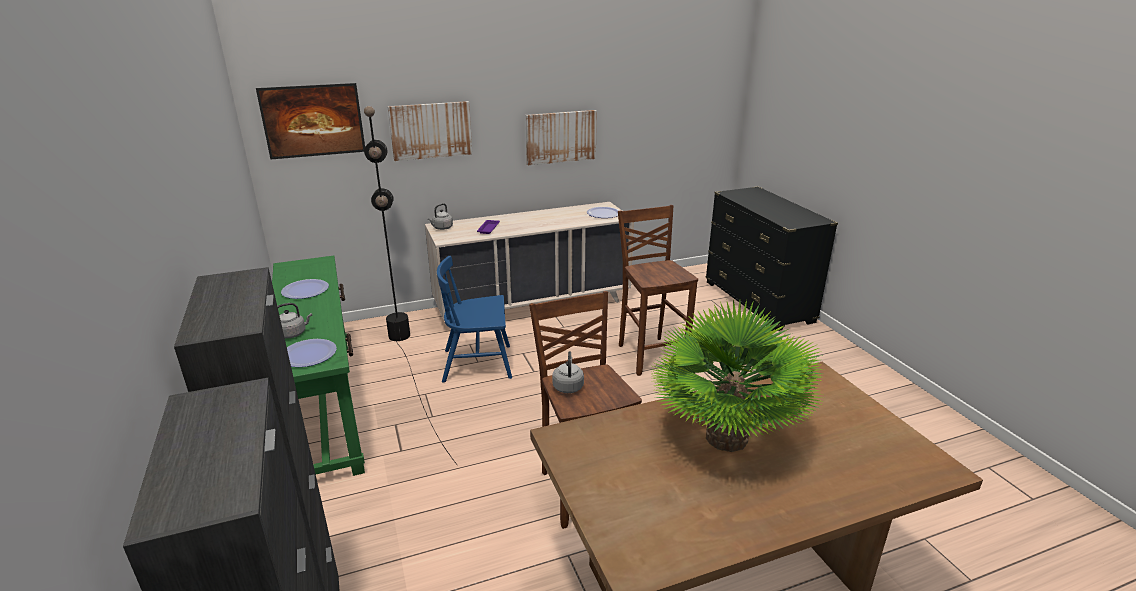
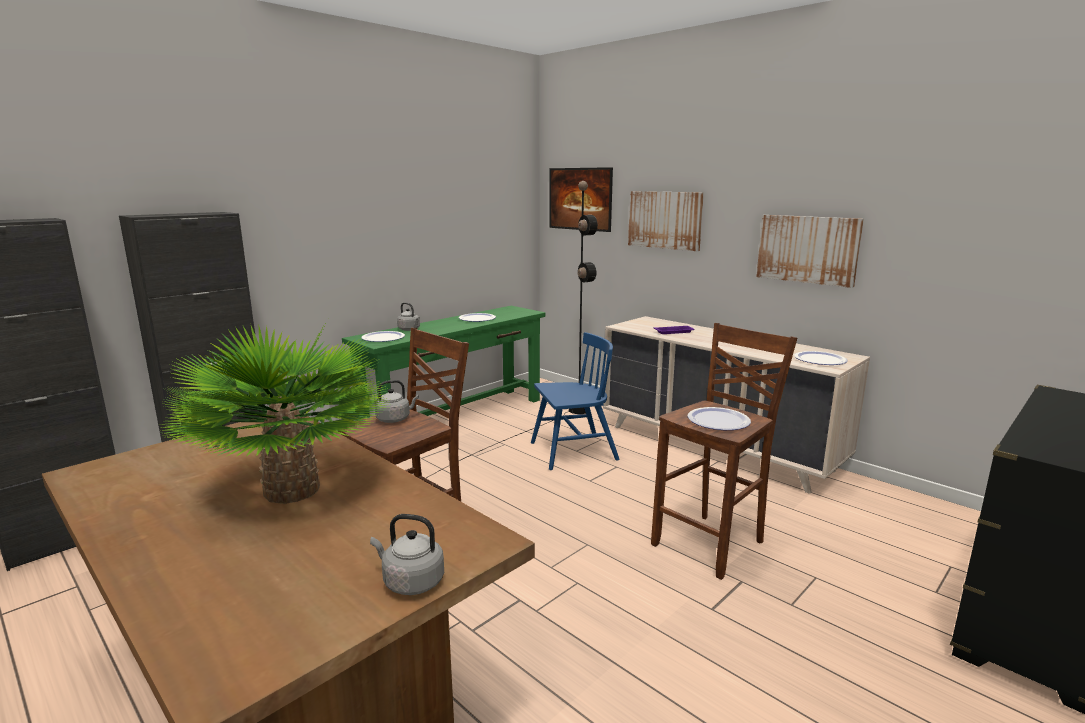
camera: 65 degrees right, 10 degrees down
grey kettle [428,203,453,230] -> grey kettle moved to [370,514,444,595]
blue chair [437,256,512,383] -> blue chair turned 105 degrees clockwise [531,332,620,470]
none -> plate [688,407,751,430]

